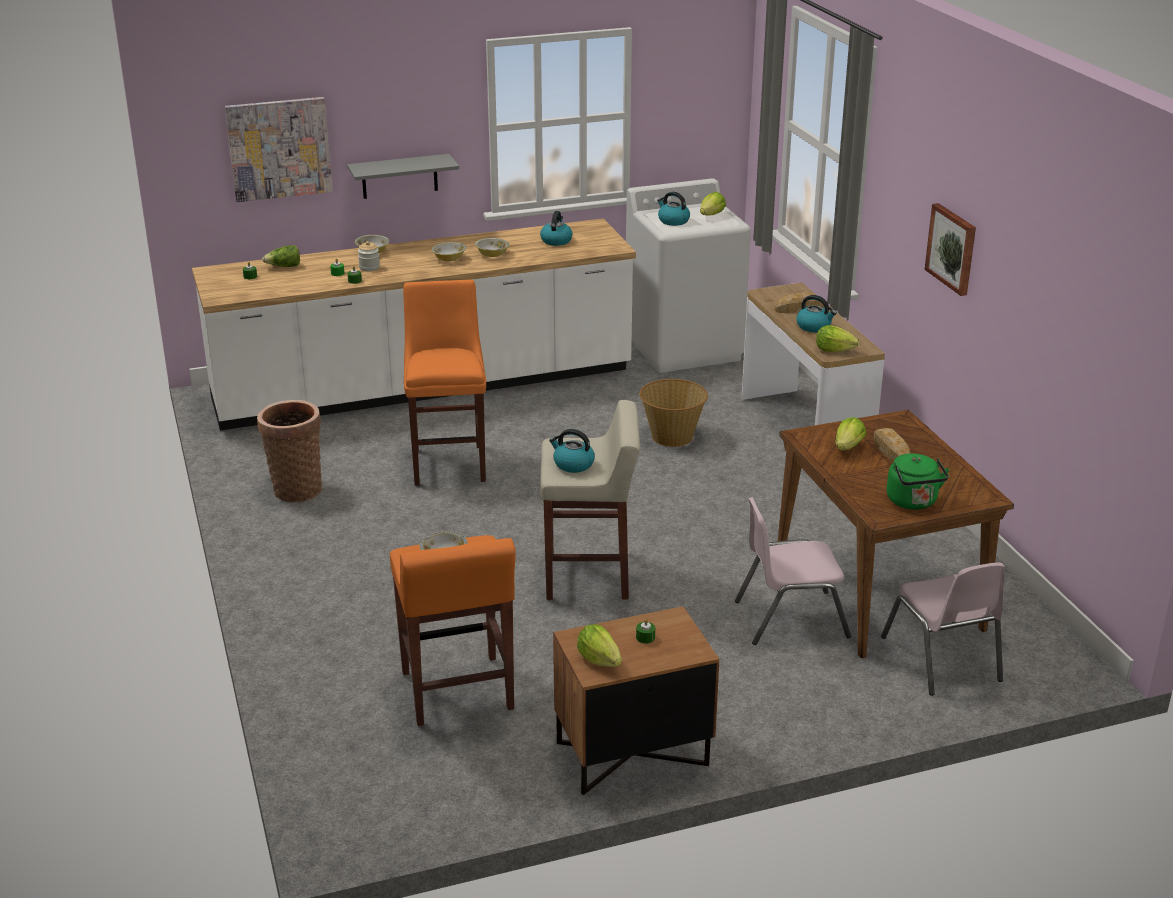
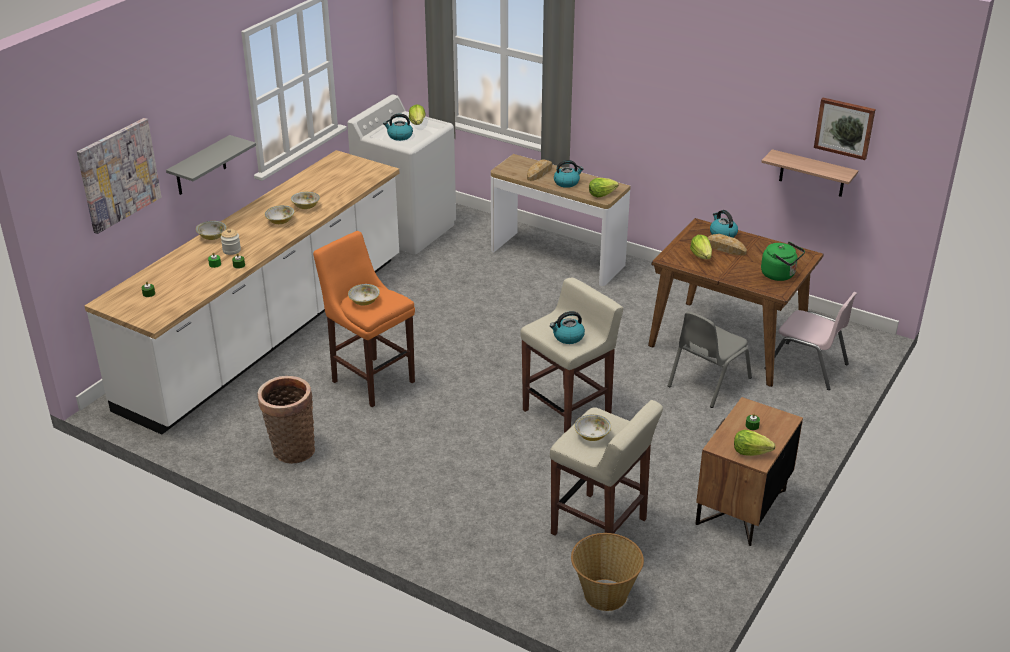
camera: 40 degrees left, 5 degrees up
lettuce [262,245,300,267] -> none
orange stool [390,535,516,726] -> beige stool [550,400,663,536]
kettle [540,211,573,246] -> kettle moved to [710,210,738,238]
basket [639,379,708,447] -> basket moved to [571,533,644,611]
pink chair [735,497,851,645] -> grey chair [668,311,752,408]
picture [925,203,976,296] -> picture moved to [814,98,876,160]
none -> bowl [348,284,380,305]
none -> shelf [761,149,858,197]

